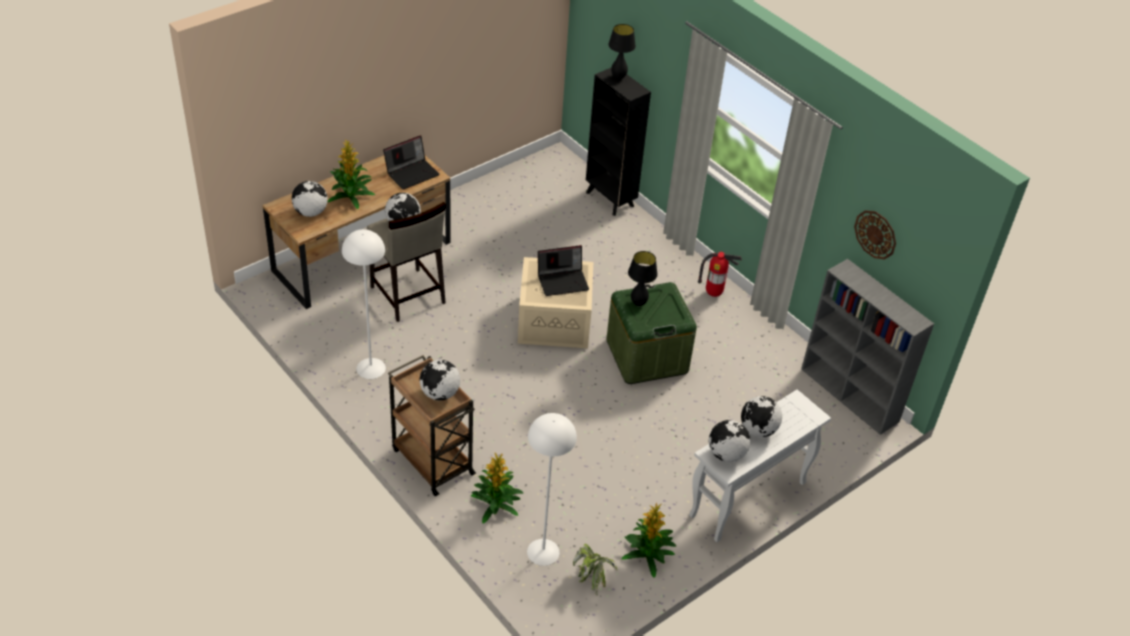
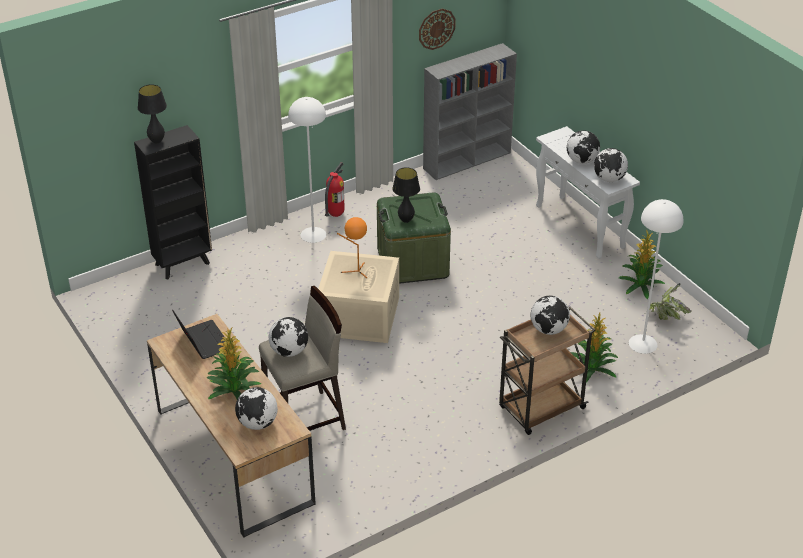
camera: 80 degrees left, 5 degrees down
white floor lamp [342,229,386,379] -> white floor lamp moved to [288,97,326,243]
laptop [538,245,589,296] -> orange table lamp [337,217,368,278]

